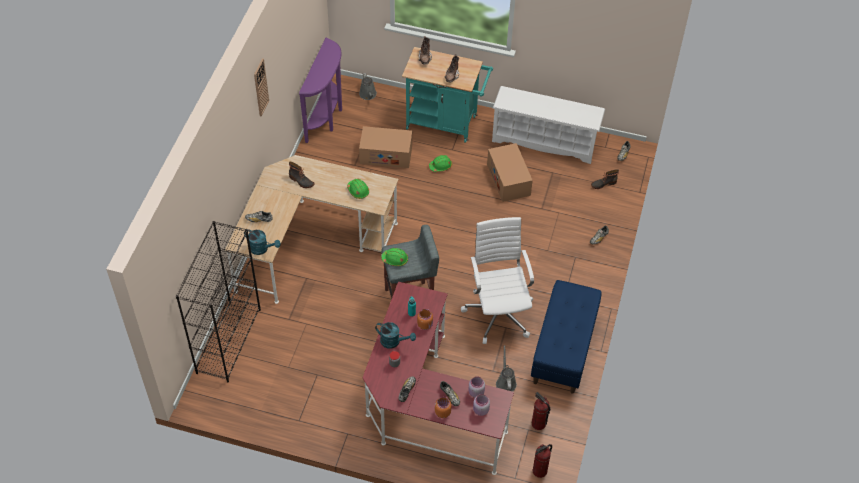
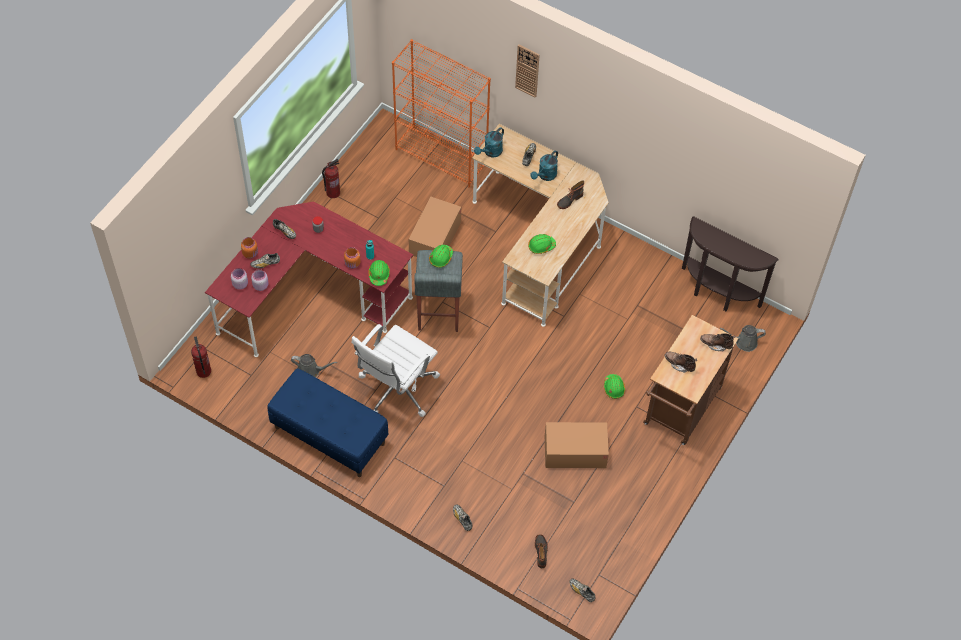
camera: 105 degrees right, 5 degrees up
black bookcase [176,221,261,382] -> orange bookcase [392,39,491,188]
wall clock [254,58,269,117] -> wall clock moved to [515,45,540,98]
purple console table [299,38,342,143] -> brown console table [682,217,778,311]
cardboard box [359,126,412,168] -> cardboard box moved to [409,197,461,257]
turquoise watering can [375,322,416,349] -> turquoise watering can moved to [530,150,558,181]
turquoise cart [402,47,493,143] -> brown cart [643,315,738,445]
white office chair [461,217,534,344] -> white office chair turned 120 degrees clockwise [352,324,440,417]
white shoe rack [492,86,605,164] -> none
fire extinguisher [532,392,550,430] -> fire extinguisher moved to [322,159,340,198]
none -> green hard hat [368,260,390,286]

